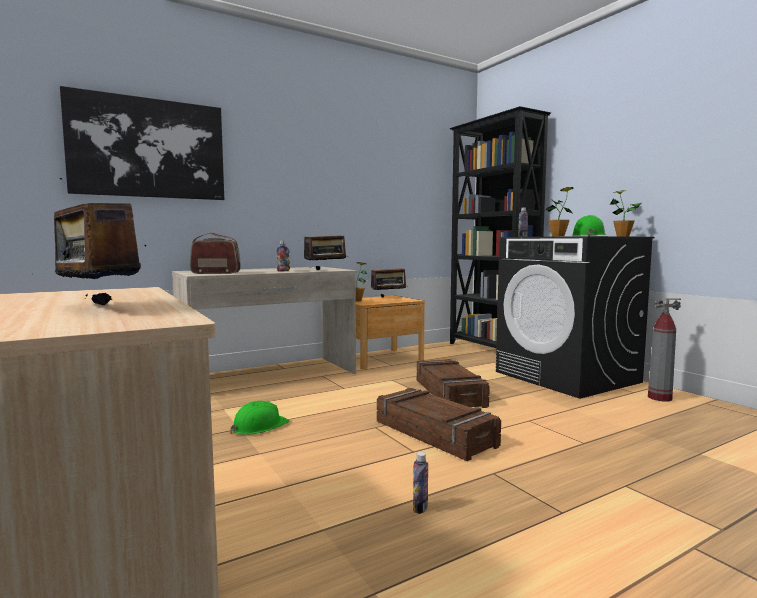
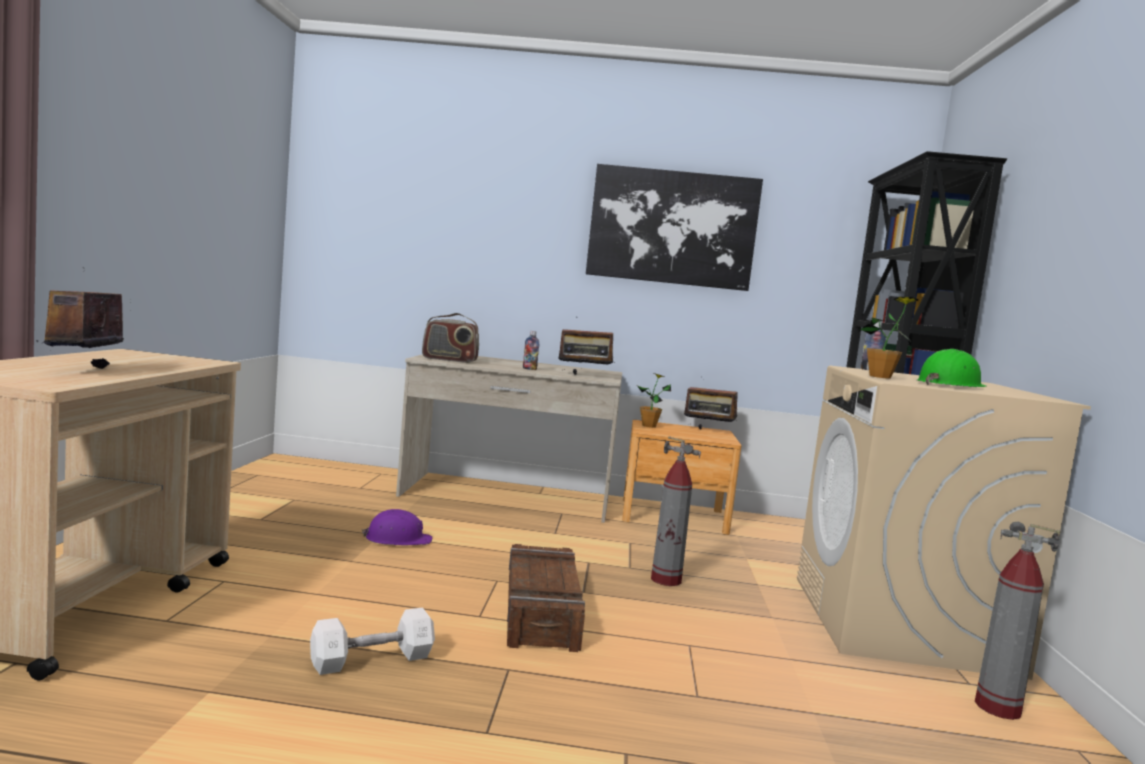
camera: 35 degrees right, 0 degrees up
picture [60,86,224,200] -> picture moved to [586,164,763,291]
radio [190,232,241,274] -> radio turned 150 degrees clockwise [422,313,479,363]
green hard hat [230,401,289,435] -> purple hard hat [362,509,432,545]
bottle [413,452,428,514] -> white dumbbell [310,607,435,675]
crate [417,359,490,408] -> fire extinguisher [651,436,701,586]
black washing machine [496,236,654,399] -> beige washing machine [797,366,1091,680]
potted plant [610,190,641,237] -> none

